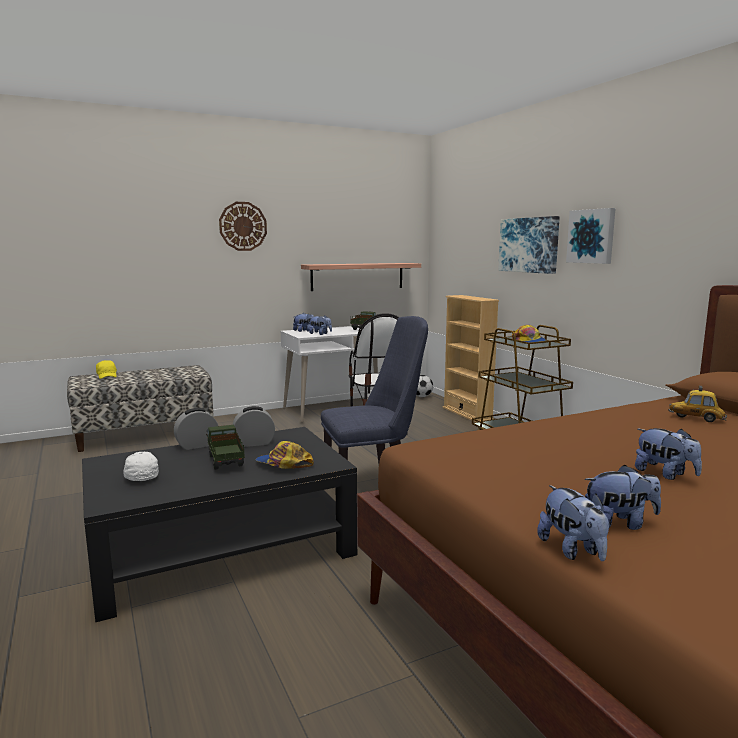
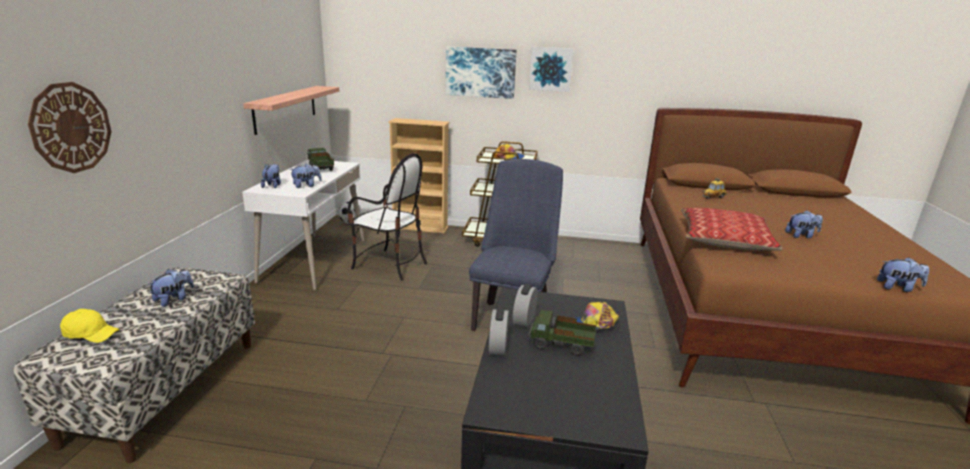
camera: 55 degrees left, 10 degrees up
white cap [124,452,159,481] -> none
wall clock [219,202,267,251] -> wall clock moved to [28,82,112,173]
plush toy [584,465,661,530] -> plush toy moved to [147,269,194,307]
none -> pillow [681,208,782,251]

